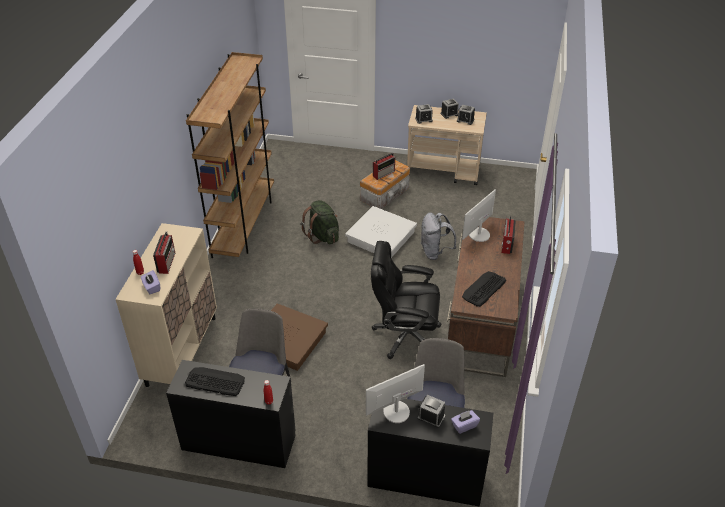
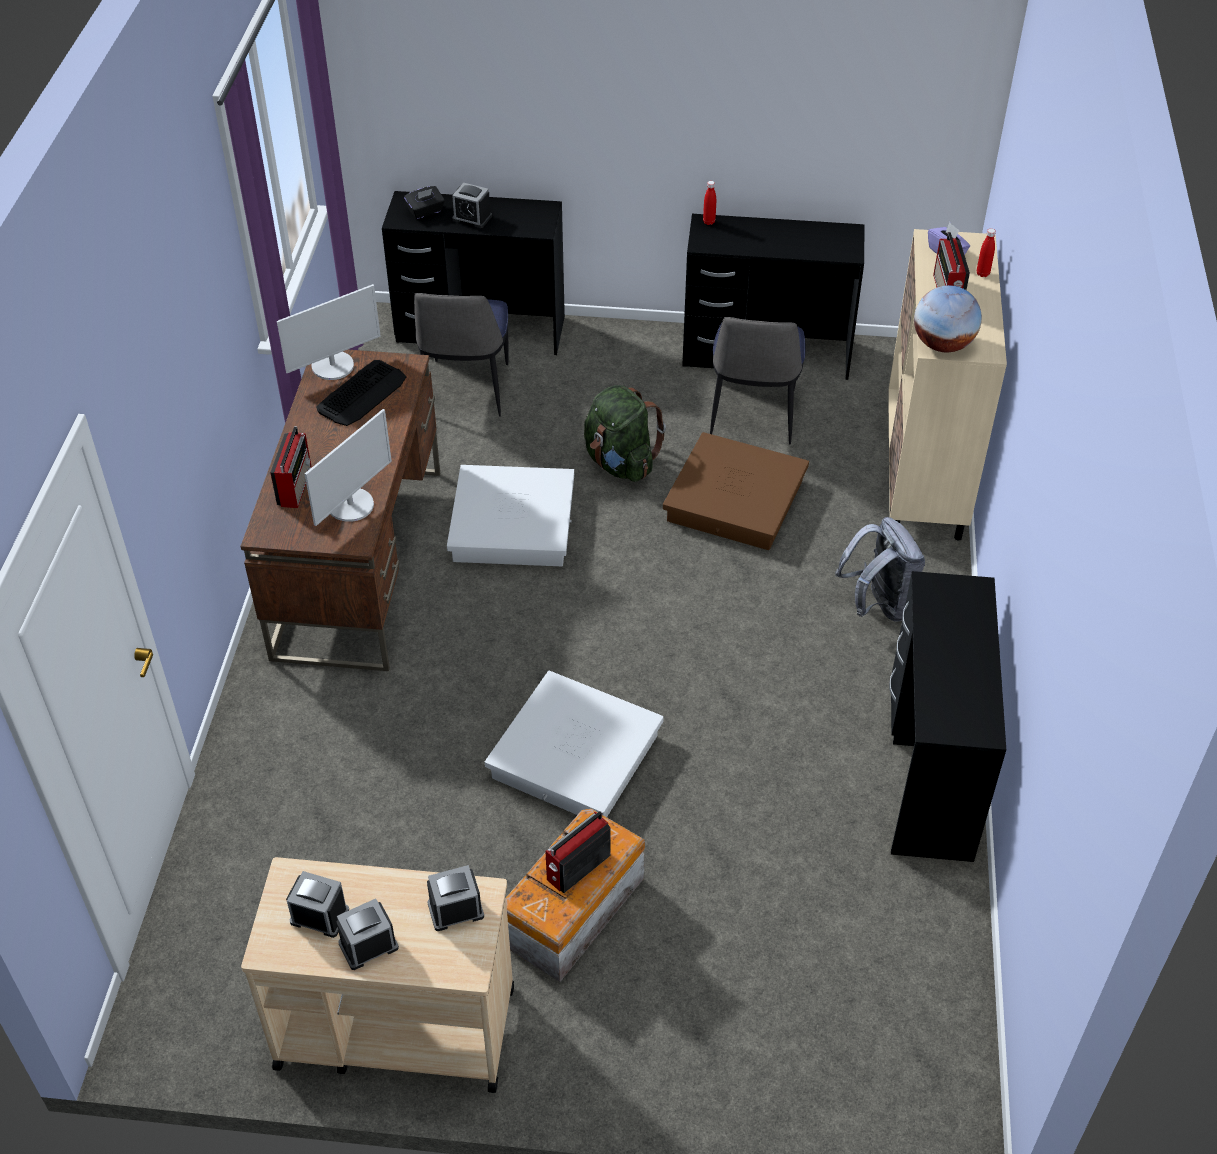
camera: 175 degrees right, 5 degrees up
keyboard [185,367,245,396] -> none
brown bookcase [186,52,274,258] -> black desk [889,571,1006,862]
green backpack [301,200,339,244] -> green backpack moved to [584,385,666,482]
monitor [366,364,425,423] -> monitor moved to [277,284,381,380]
black office chair [371,241,442,359] -> white storage box [447,465,574,566]
grey backpack [420,212,457,260] -> grey backpack moved to [835,517,925,622]
purple tissue box [451,410,480,434] -> black tissue box [404,186,445,219]
none -> globe [914,285,982,352]

